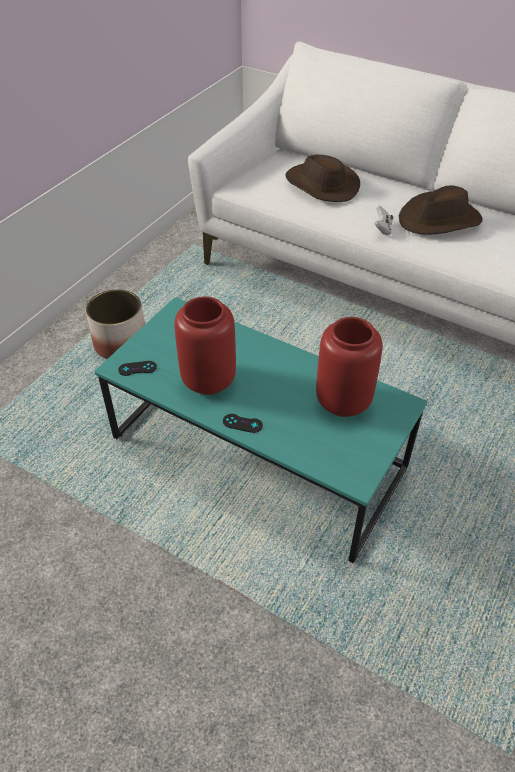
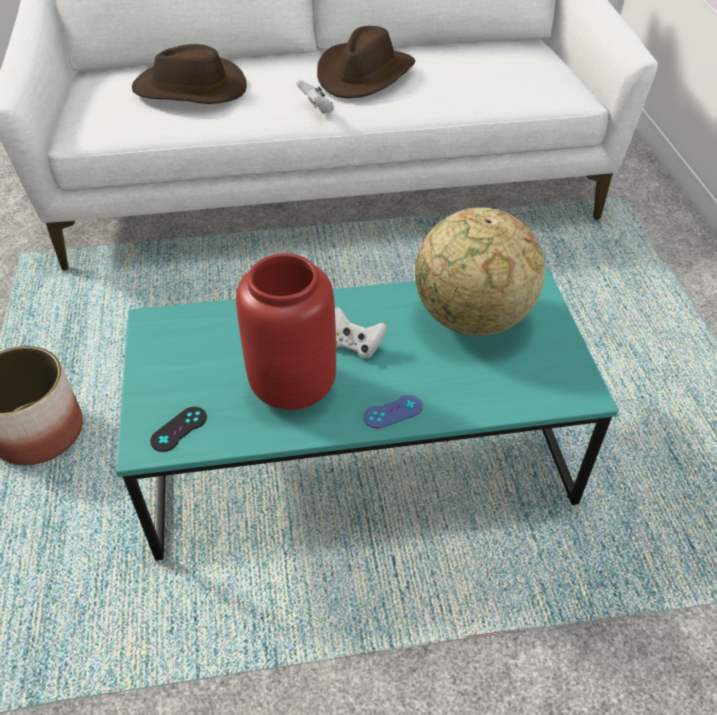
camera: 40 degrees left, 0 degrees up
black game controller [223,414,263,433] -> blue game controller [363,395,423,429]
red vase [316,317,382,417] -> globe [415,207,545,336]
none -> white game controller [335,307,387,358]

